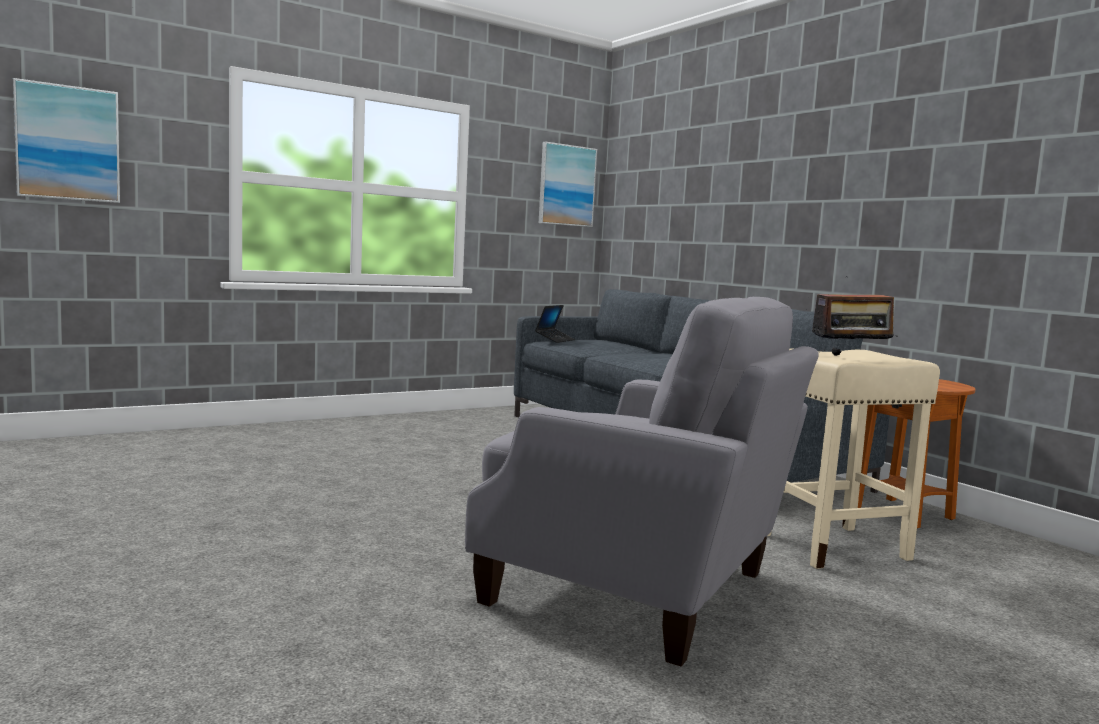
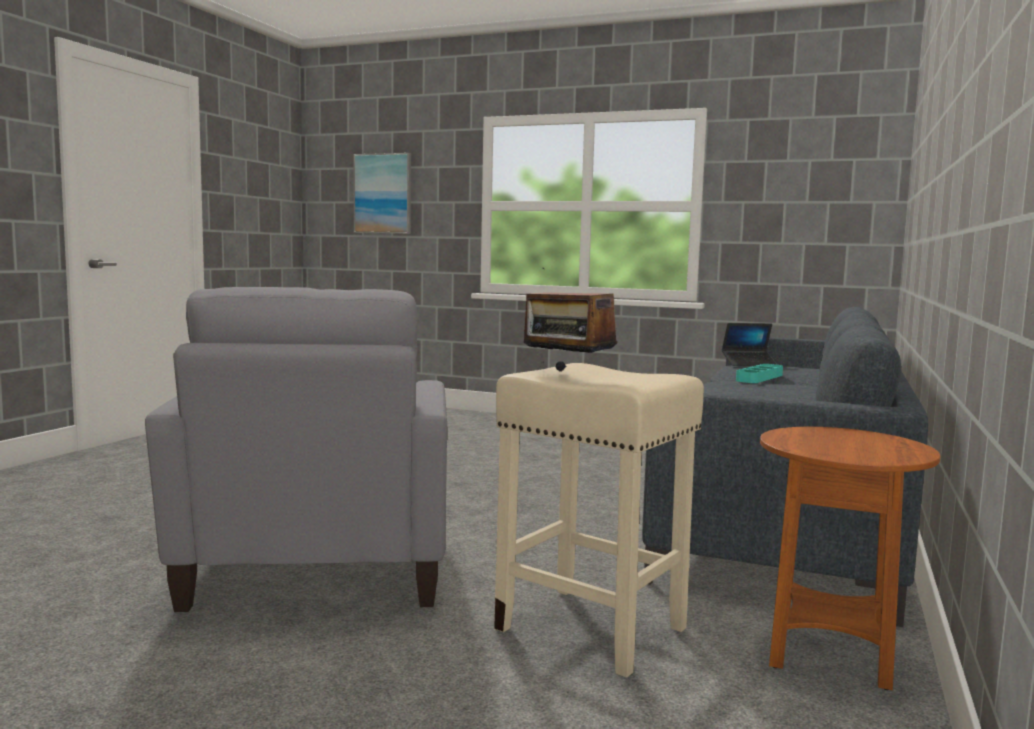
camera: 55 degrees right, 0 degrees up
picture [539,142,597,227] -> none
none -> turquoise tray [736,364,783,383]

